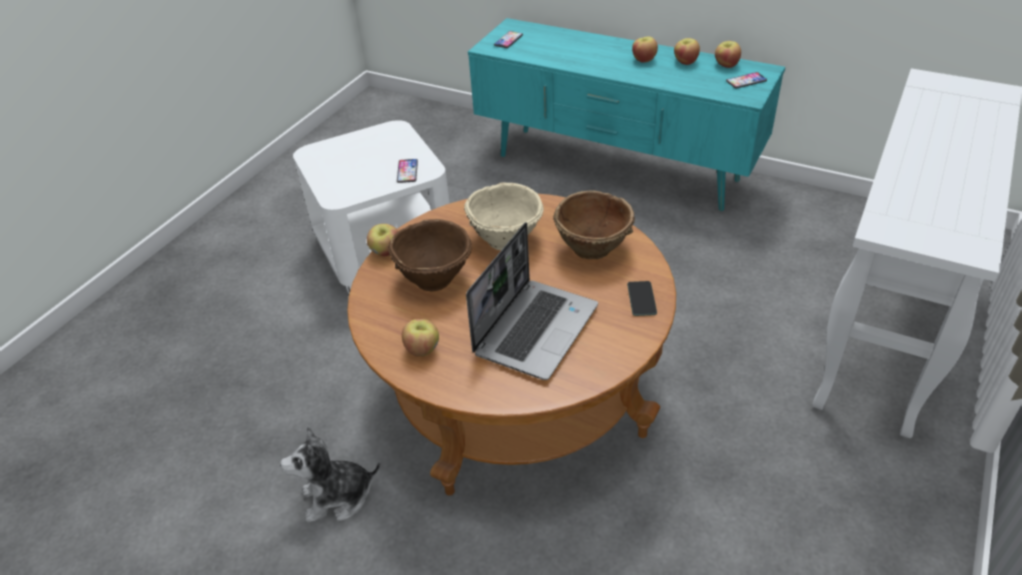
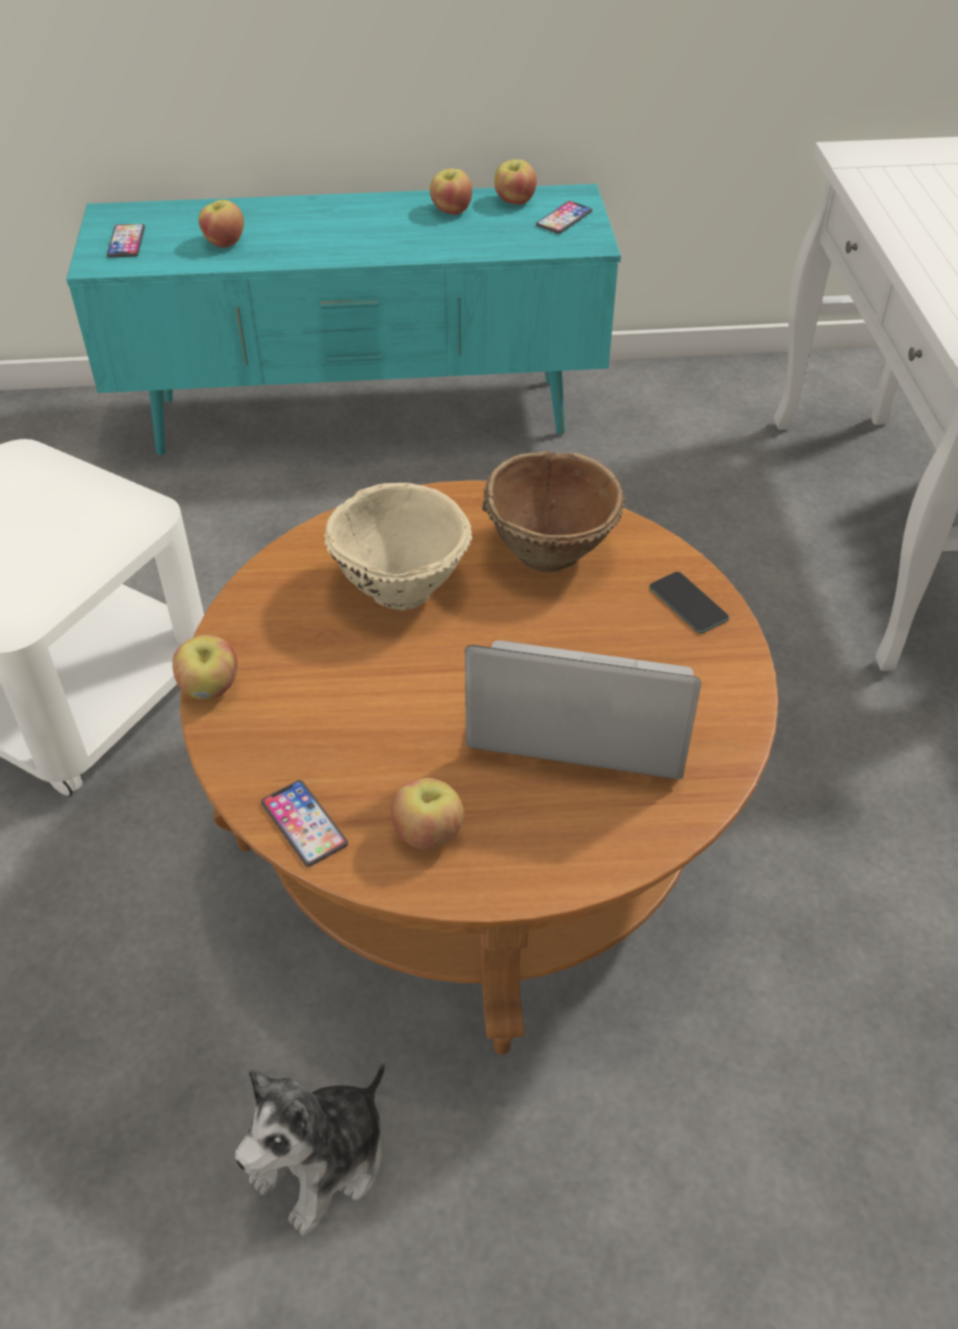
camera: 35 degrees left, 5 degrees up
brown bowl [388,219,472,291] -> none
phone [397,159,418,183] -> phone moved to [261,780,348,867]
laptop [466,222,598,380] -> laptop turned 75 degrees counterclockwise [465,640,701,779]
apple [632,37,658,63] -> apple moved to [198,200,244,248]

